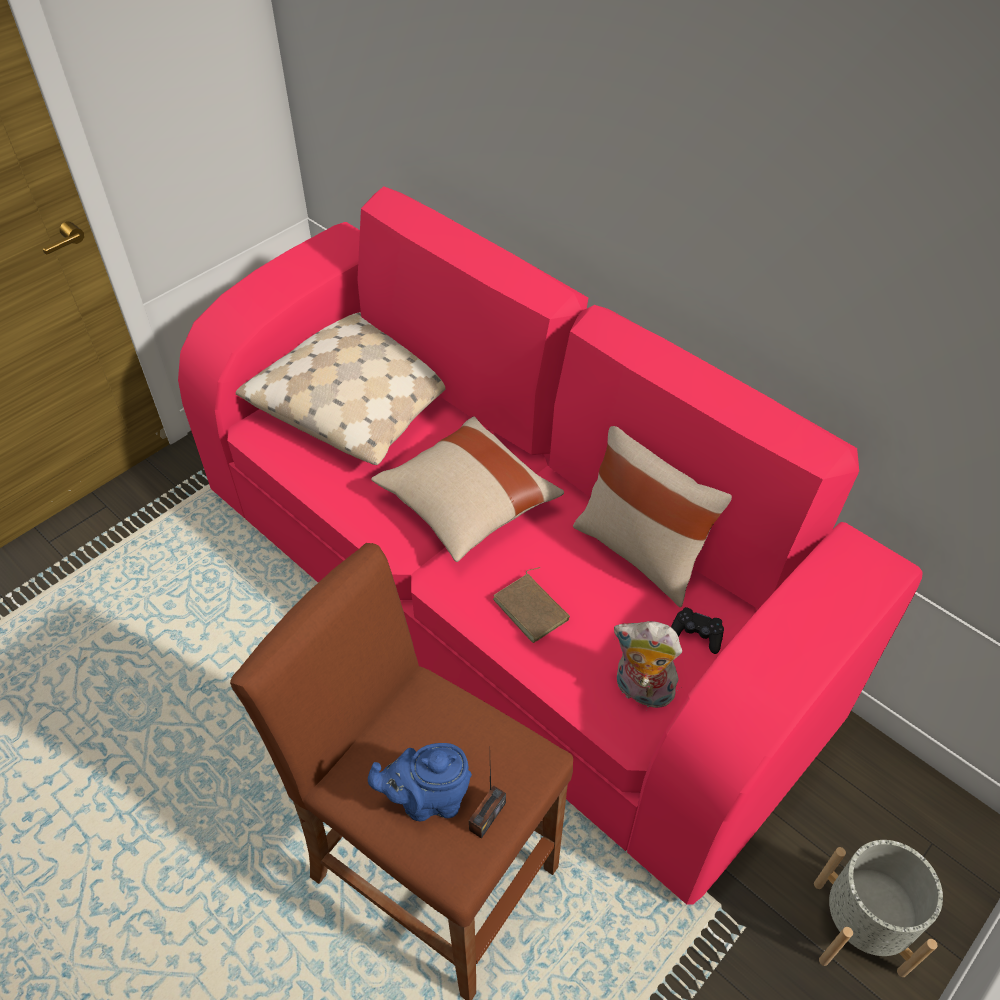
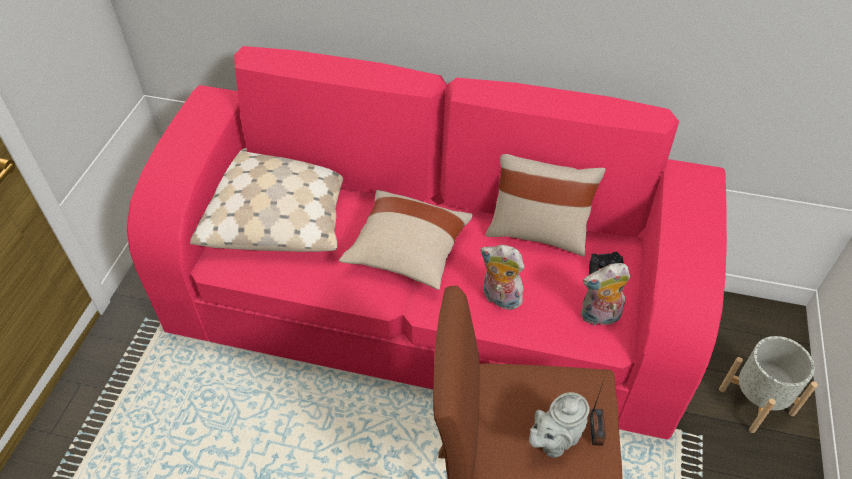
camera: 30 degrees left, 0 degrees up
blue teapot [368,743,472,821] -> grey teapot [529,392,590,457]
brown book [493,567,570,643] -> plush toy [480,245,524,310]

